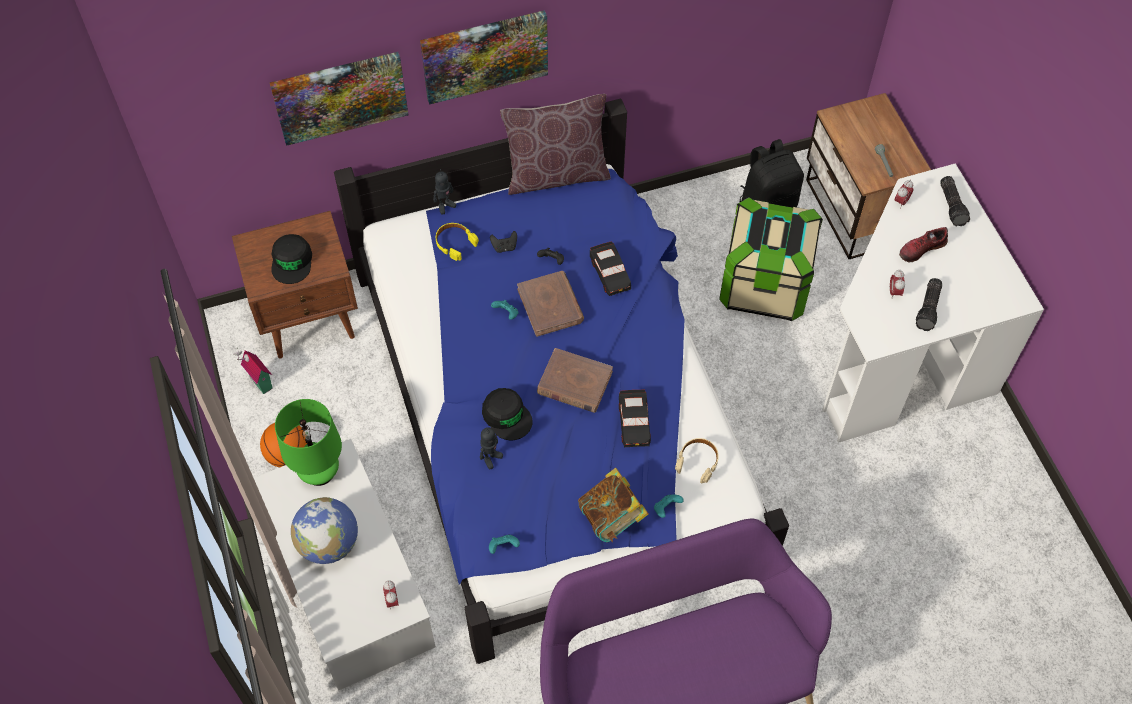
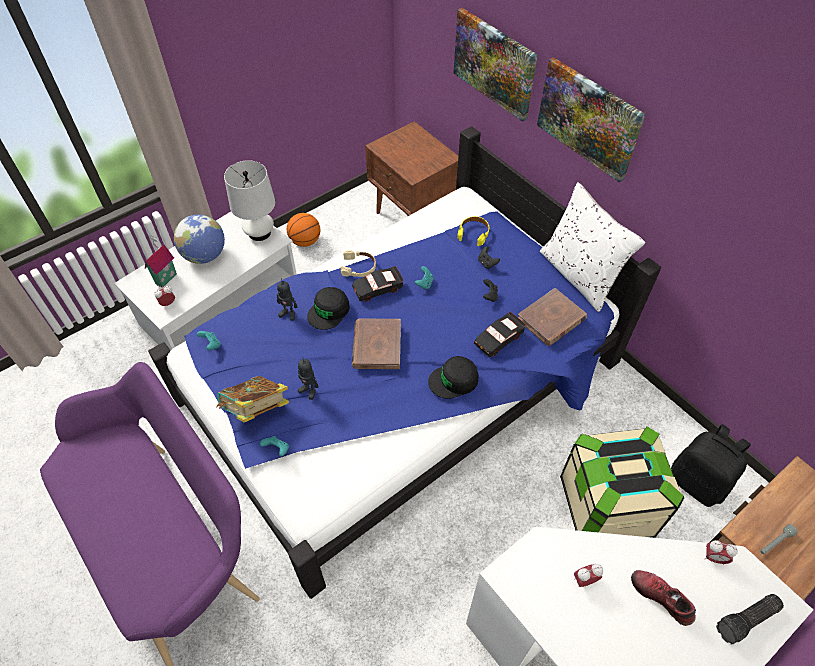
camera: 70 degrees right, 5 degrees down
toy house [234,348,273,394] -> toy house moved to [145,236,177,287]
black cap [271,234,312,284] -> black cap moved to [428,356,479,399]
green table lamp [275,399,342,486] -> white table lamp [224,160,275,241]
toy robot [433,169,457,215] -> toy robot moved to [298,357,318,400]
brown pillow [500,94,611,195] -> white pillow [540,182,645,312]
brown book [517,271,584,337] -> brown book moved to [518,288,587,346]
black toy car [619,389,651,447] -> black toy car moved to [352,266,403,302]
beige headphones [675,438,719,483] -> beige headphones moved to [340,250,376,277]
flashlight [916,278,942,331] -> none

